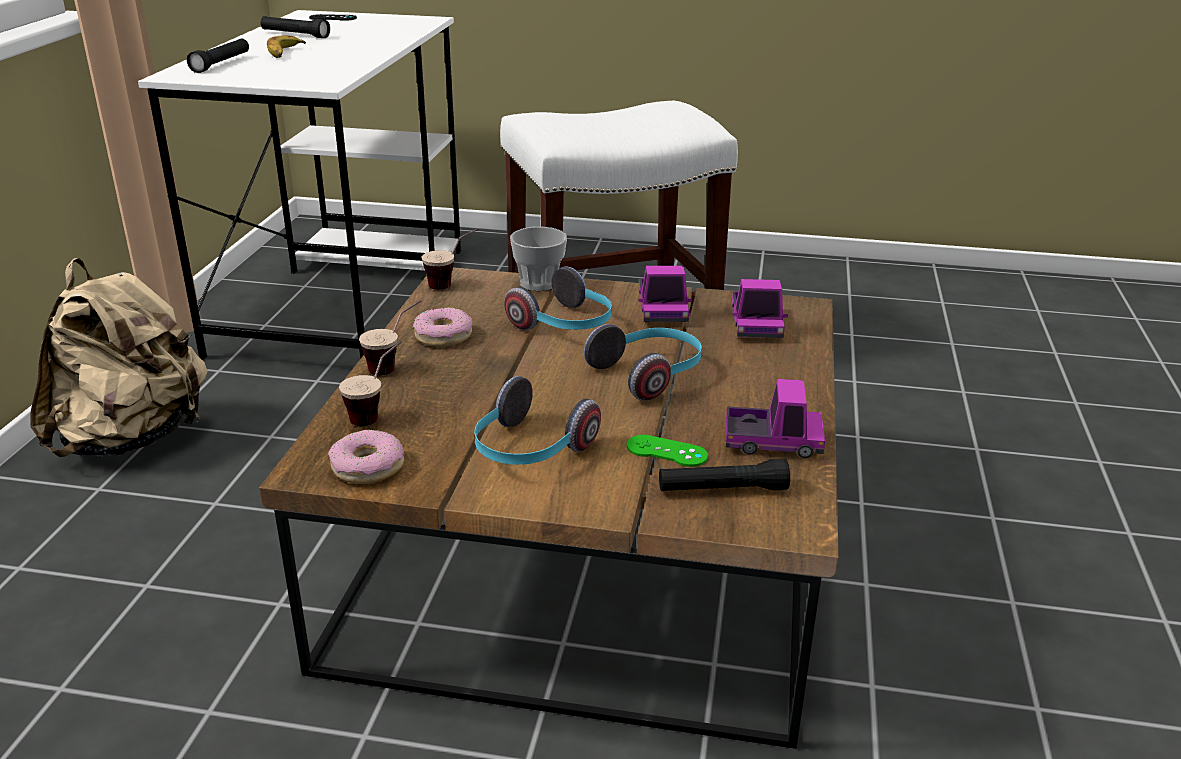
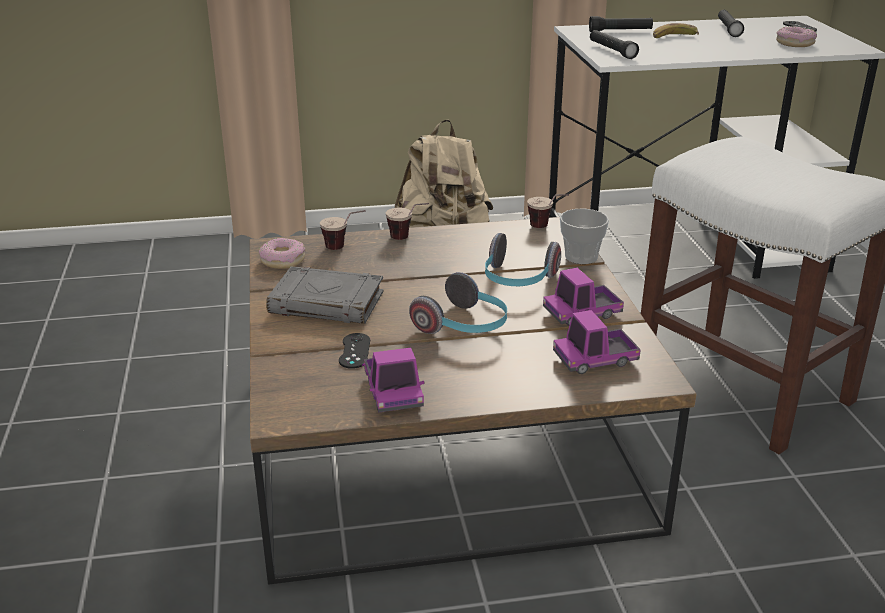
camera: 70 degrees right, 0 degrees up
donut [413,307,472,347] -> donut moved to [776,26,817,47]
headphones [474,376,601,465] -> grey book [266,267,384,324]
green game controller [627,435,708,467] -> black game controller [339,333,370,369]
black flashlight [659,459,790,491] -> black flashlight moved to [590,30,639,59]

